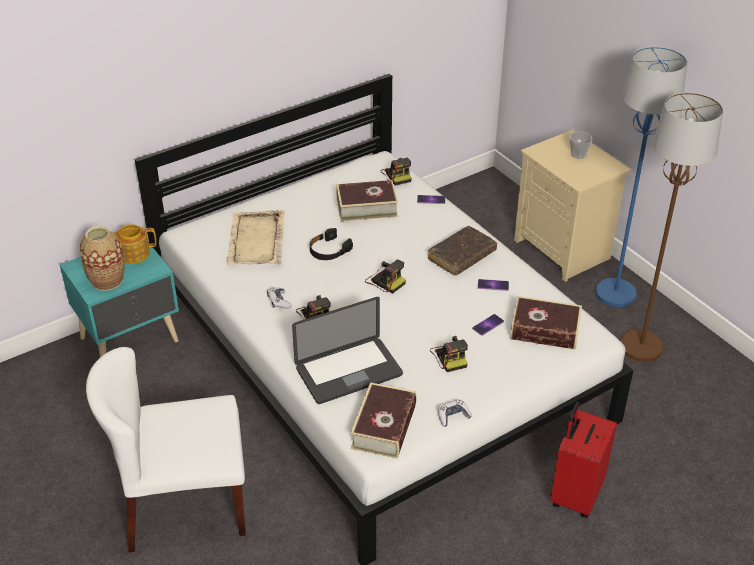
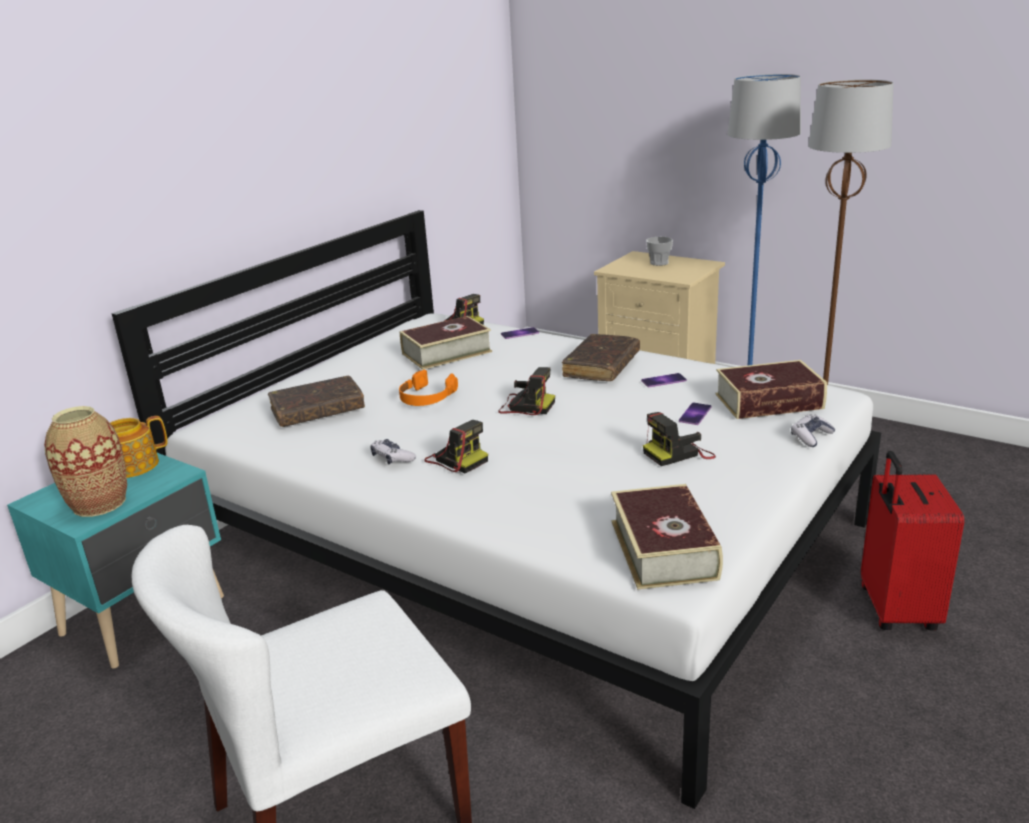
camera: 20 degrees left, 15 degrees down
beige tray [227,210,285,265] -> brown book [268,376,365,427]
laptop [292,297,403,404] -> none
black headphones [310,228,353,260] -> orange headphones [399,370,458,406]
camera [430,336,468,372] -> camera turned 105 degrees clockwise [643,412,716,466]
game controller [438,399,472,427] -> game controller moved to [791,414,835,447]

